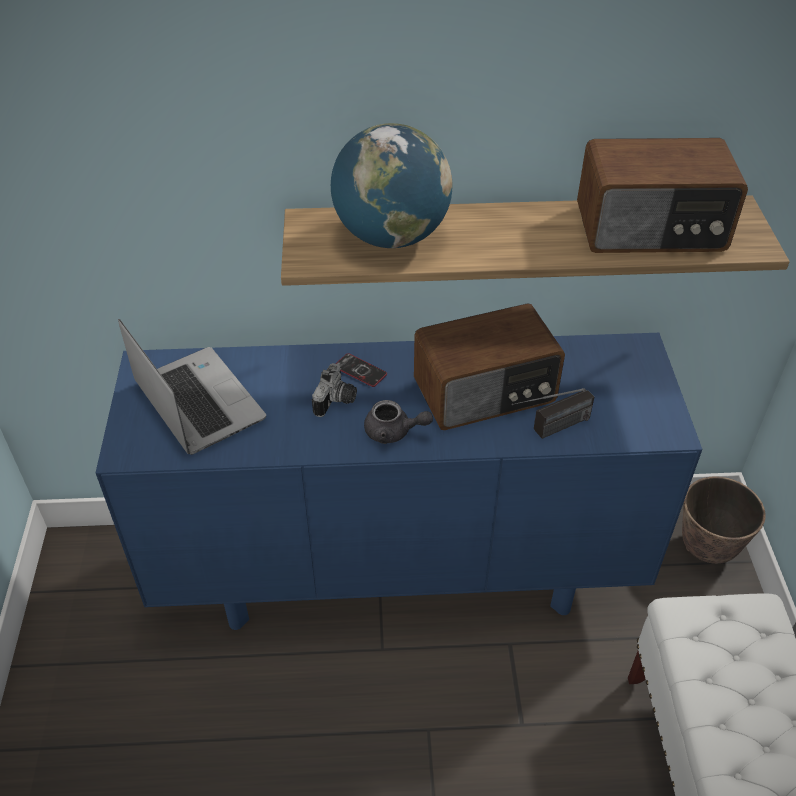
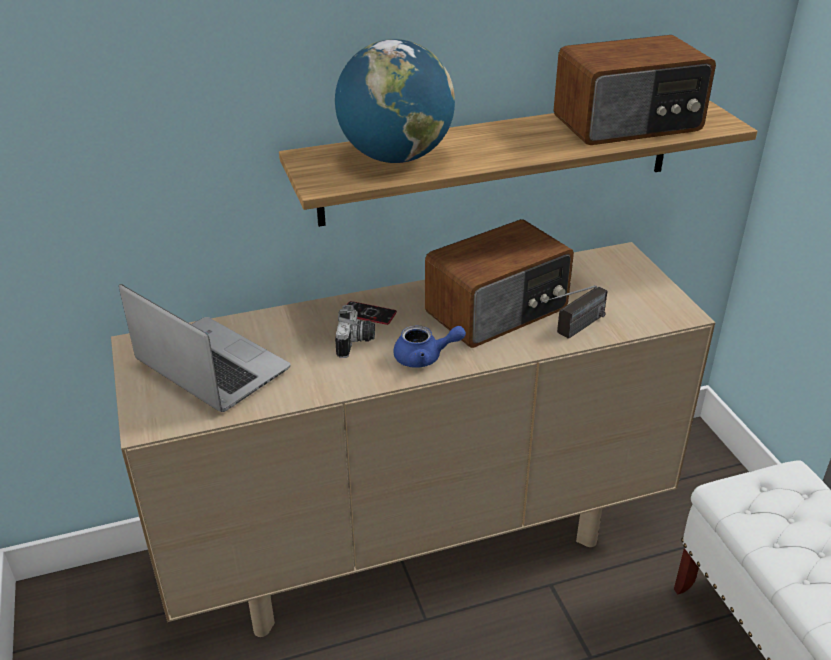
camera: 15 degrees left, 10 degrees down
blue dresser [96,333,703,630] -> beige dresser [111,242,715,637]
grey teapot [364,400,433,444] -> blue teapot [393,325,466,368]
planter [682,476,766,564] -> none

